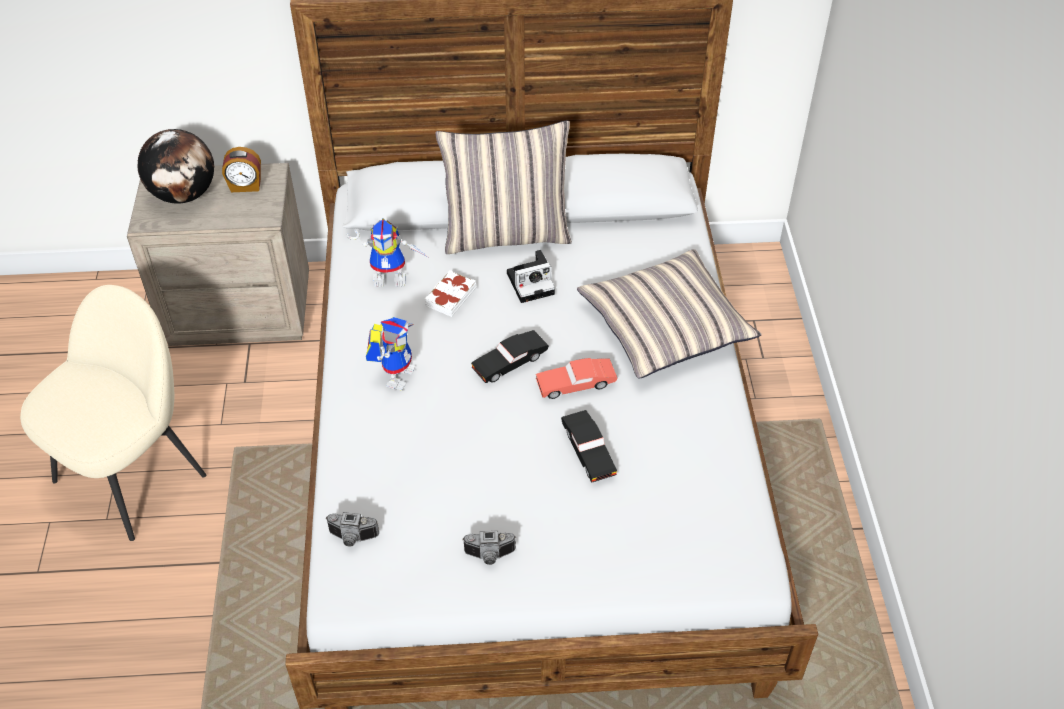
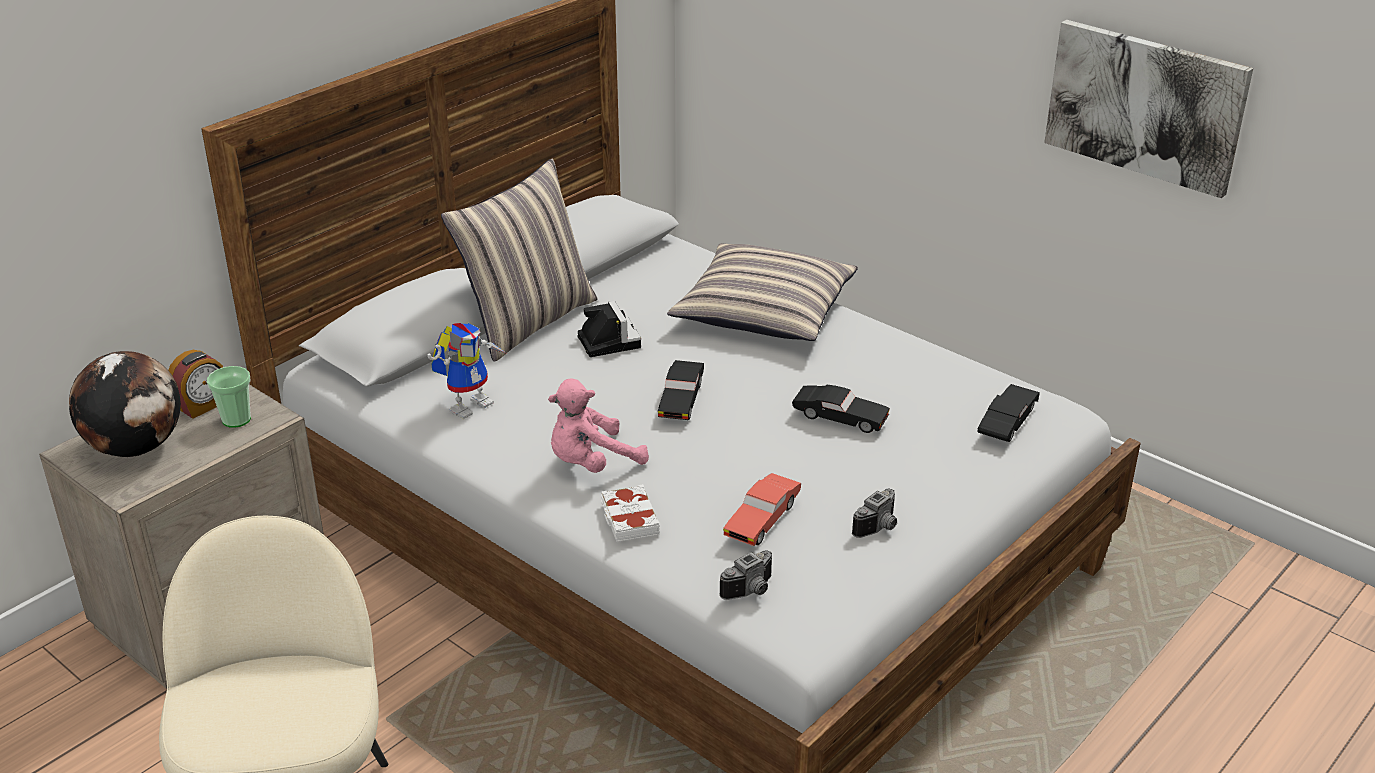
camera: 45 degrees left, 15 degrees down
toy robot [366,317,416,391] -> pink plush toy [548,378,649,473]
white book [425,270,476,317] -> white book moved to [601,484,660,542]
camera [507,250,555,303] -> camera turned 45 degrees counterclockwise [578,301,641,357]
red toy car [536,358,618,399] -> red toy car moved to [723,473,801,546]
none -> cup [207,366,251,428]
none -> black toy car [977,384,1040,442]
none -> picture [1044,20,1253,198]

